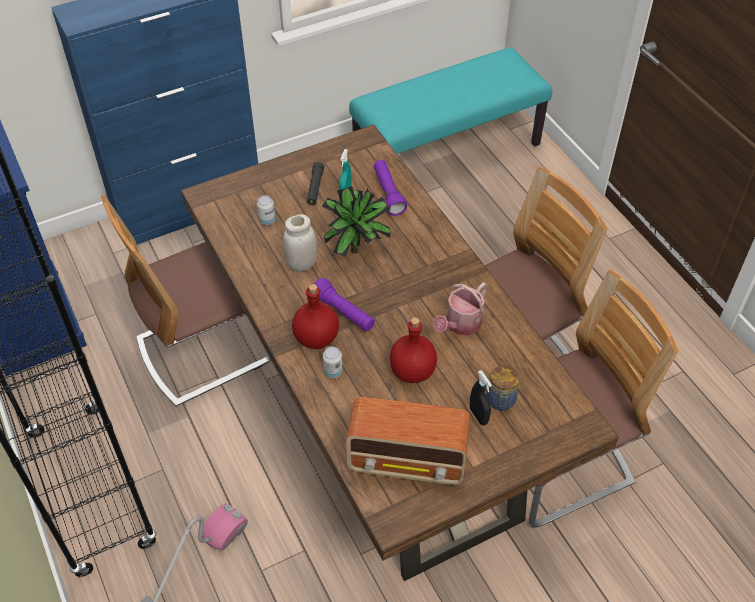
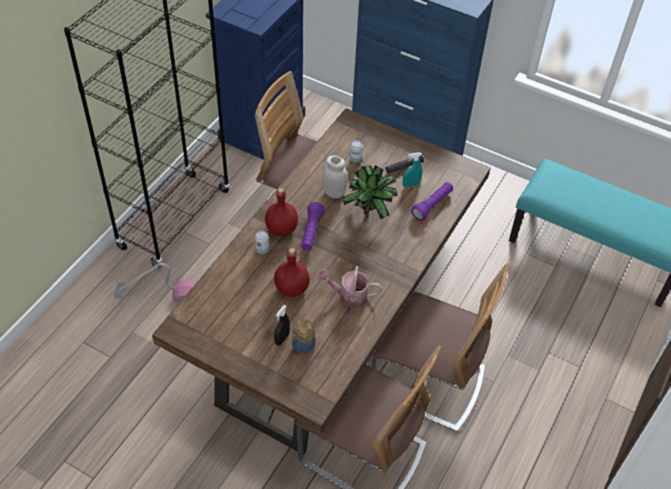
camera: 55 degrees right, 0 degrees up
radio [346,397,470,485] -> none

